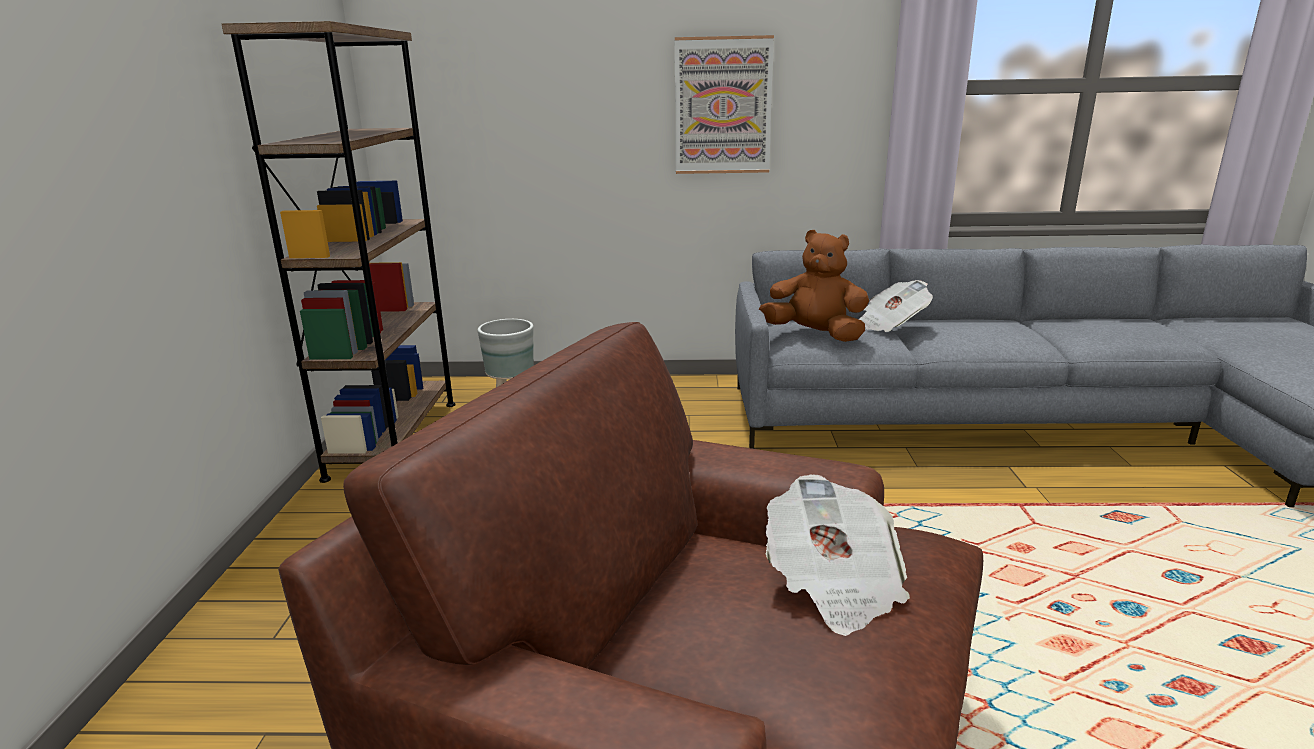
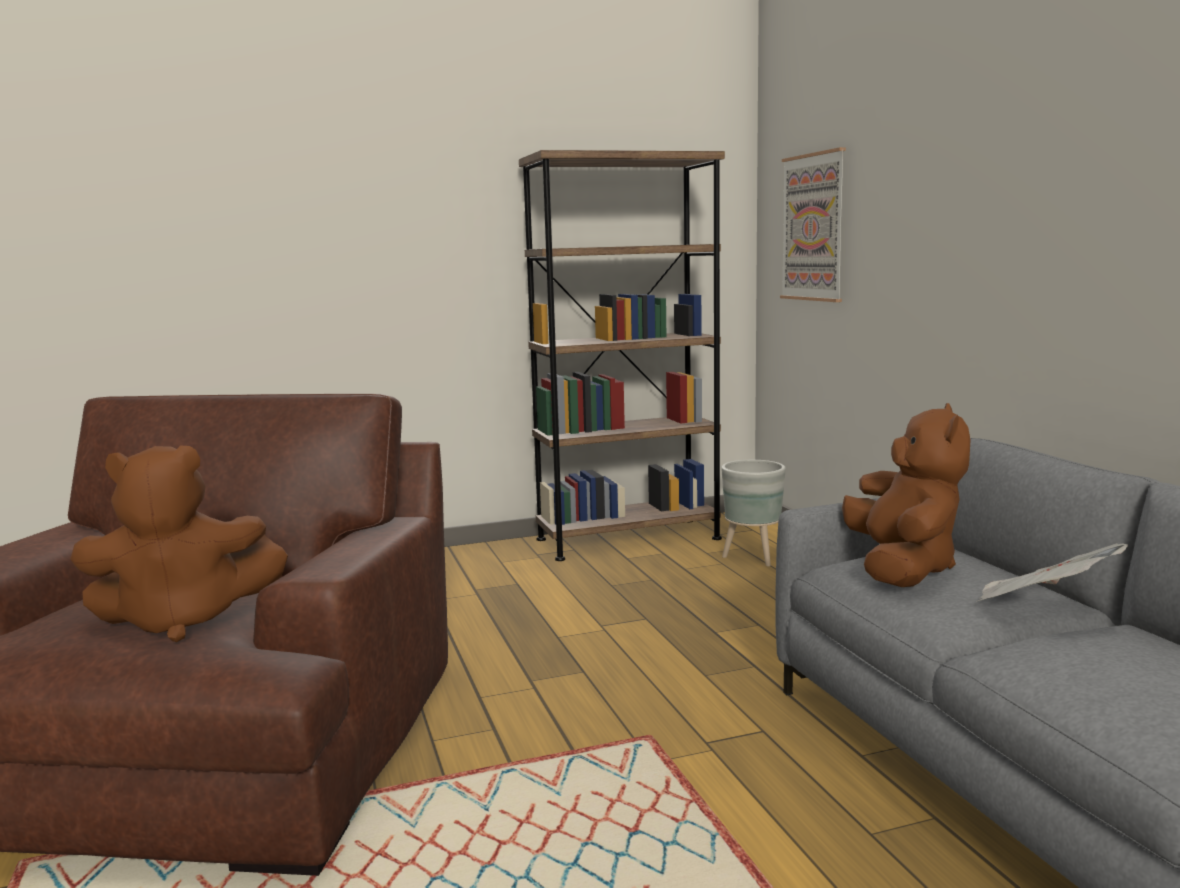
camera: 70 degrees right, 10 degrees down
picture [674,35,774,174] -> picture moved to [780,147,846,302]
newspaper [765,475,910,636] -> brown plush toy [70,445,288,642]

